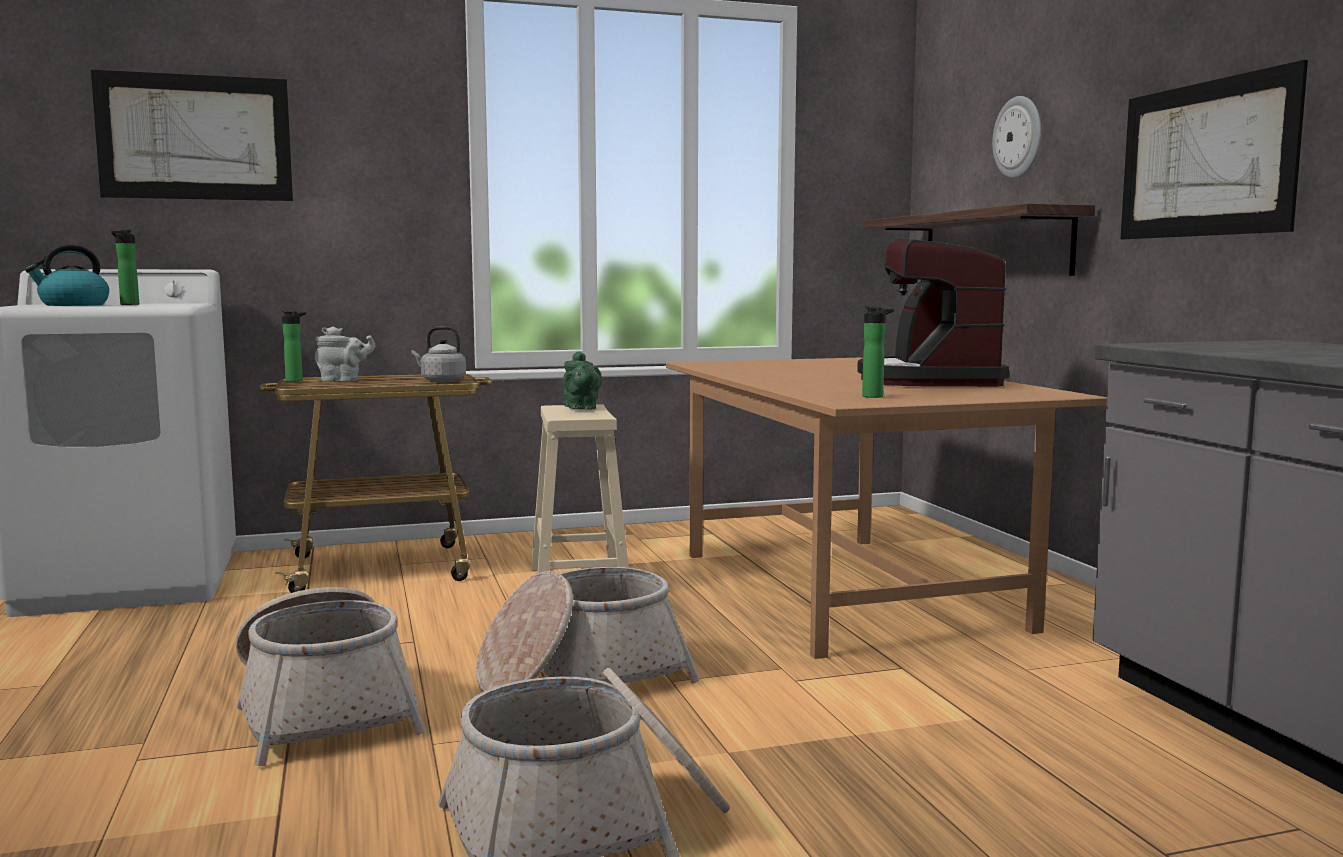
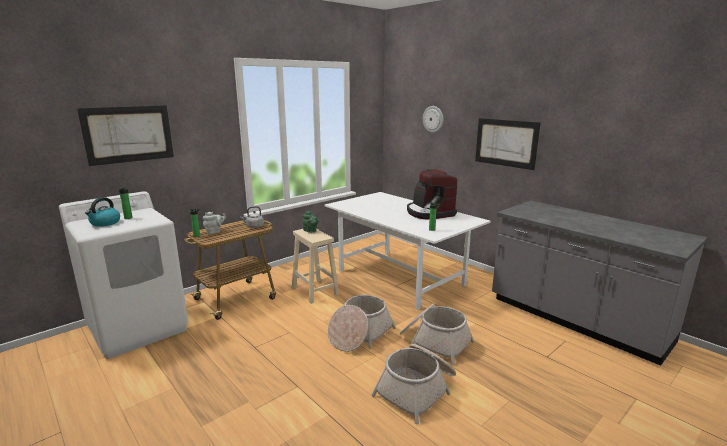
camera: 25 degrees left, 10 degrees up
basket [236,587,427,766] -> basket moved to [400,303,474,365]
brown dining table [666,358,1107,659] -> white dining table [324,192,491,310]
shelf [864,203,1095,276] -> none

